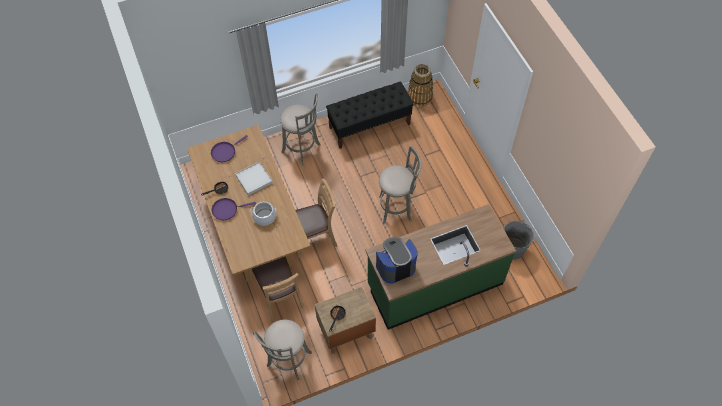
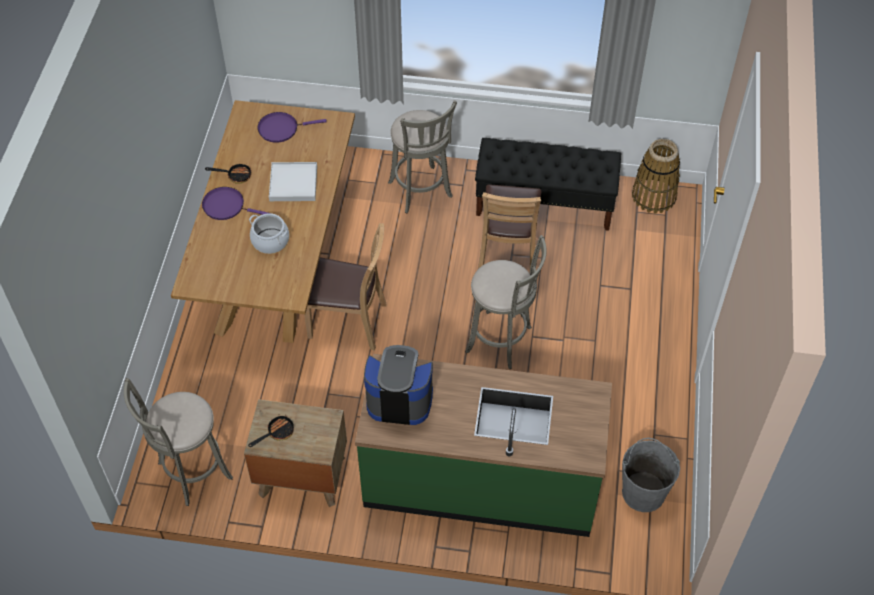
camera: 30 degrees right, 5 degrees down
brown chair [252,257,305,322] -> brown chair moved to [478,184,541,269]

